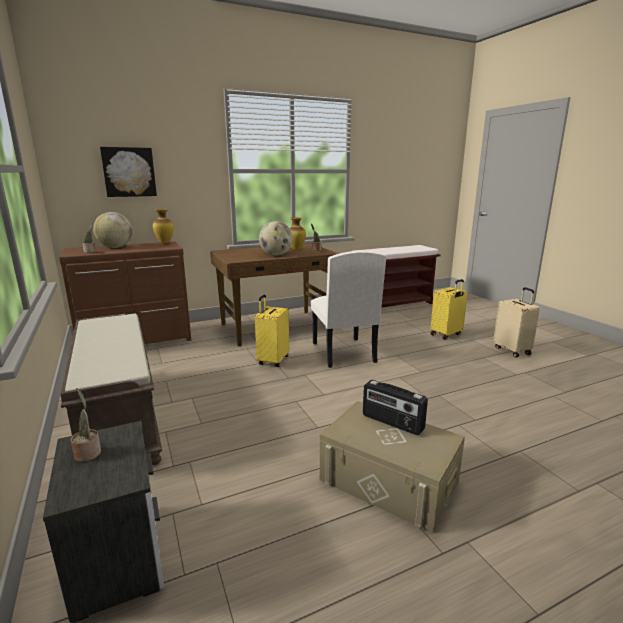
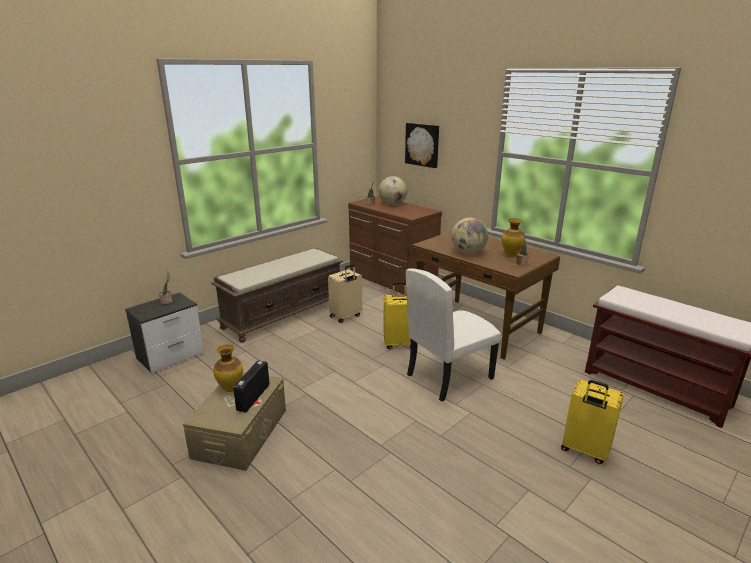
camera: 70 degrees right, 5 degrees up
vase [153,209,174,243] -> vase moved to [213,345,243,392]
beige suitcase [493,287,540,357] -> beige suitcase moved to [328,264,362,323]

